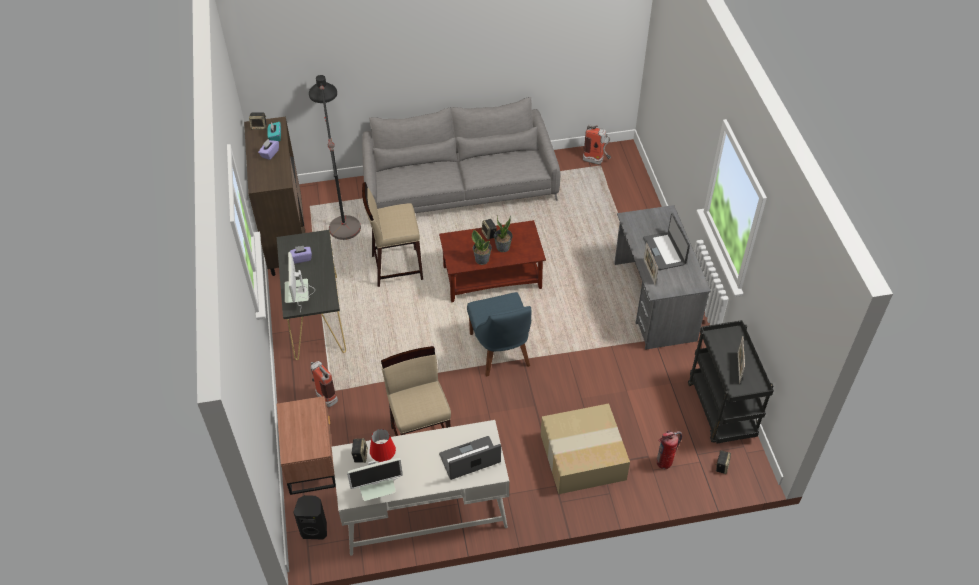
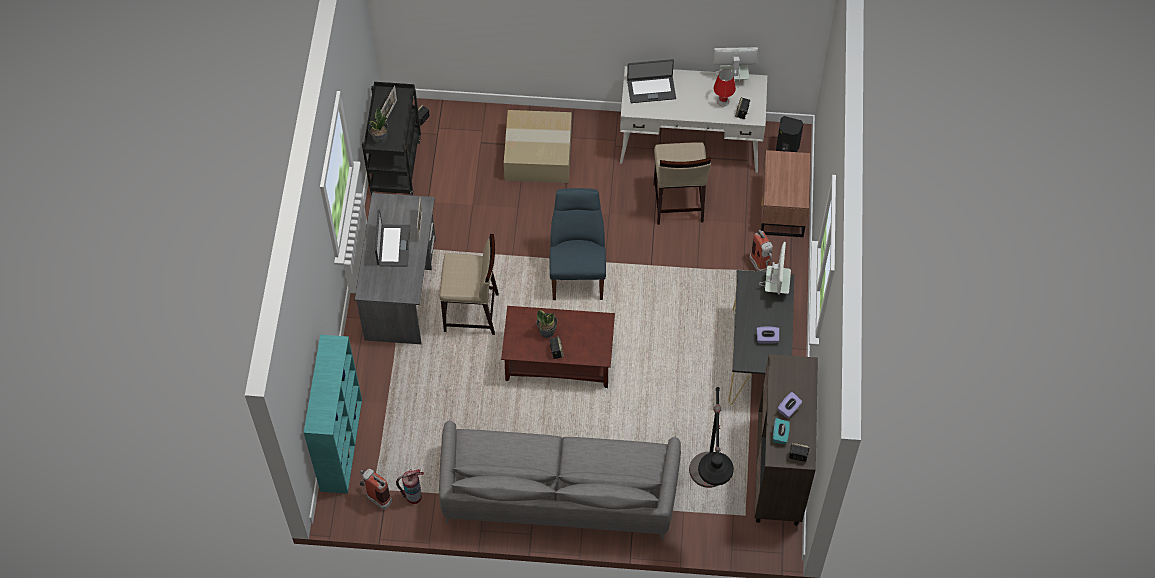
camera: 165 degrees left, 10 degrees up
beige stool [362,182,423,287] -> beige stool moved to [440,234,499,335]
potted plant [472,230,492,265] -> potted plant moved to [368,106,388,144]
fire extinguisher [657,430,682,469] -> fire extinguisher moved to [396,469,424,504]
none -> turquoise bookcase [304,335,362,494]

